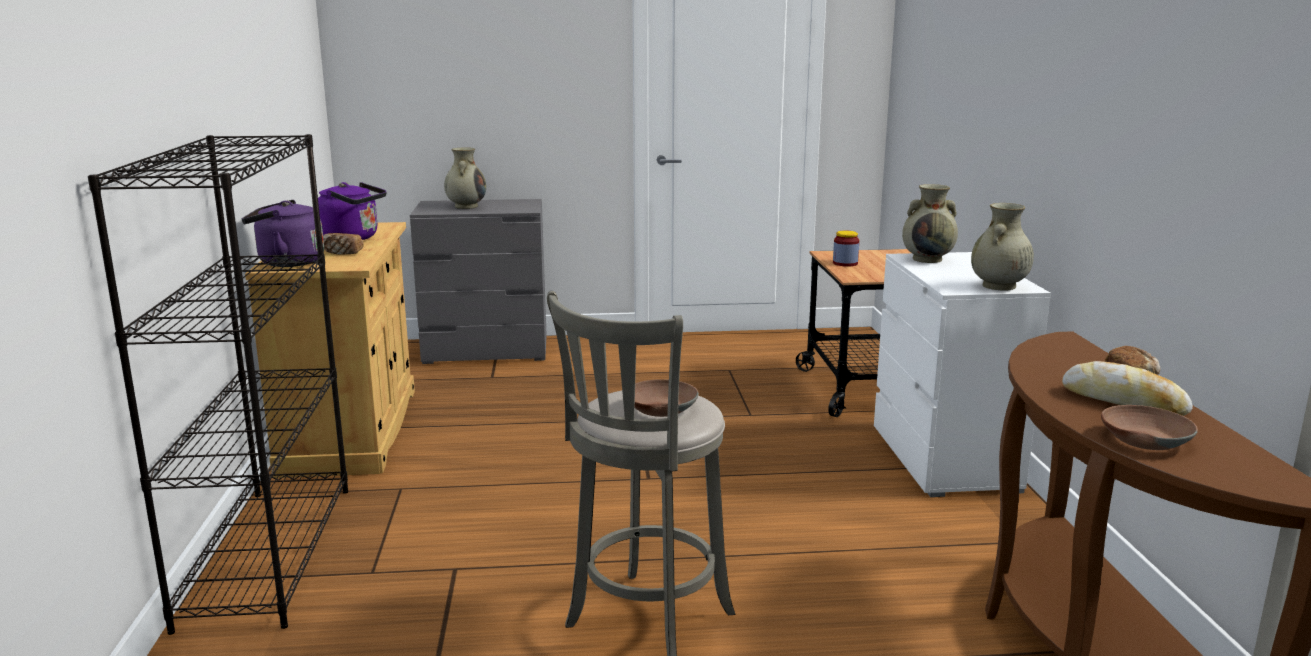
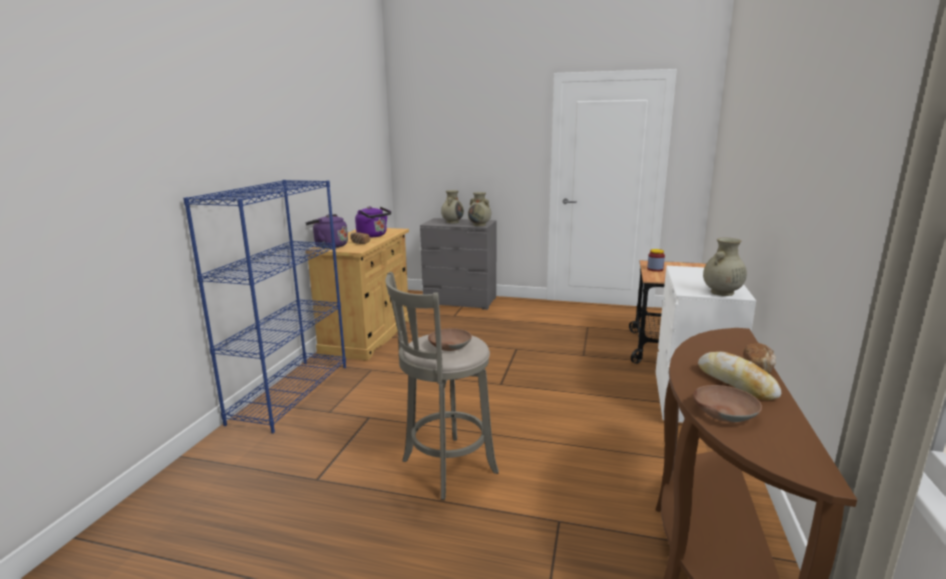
camera: 20 degrees right, 0 degrees up
black bookcase [88,134,348,635] -> blue bookcase [183,180,346,433]
beige vase [902,184,958,263] -> beige vase moved to [468,192,491,226]

